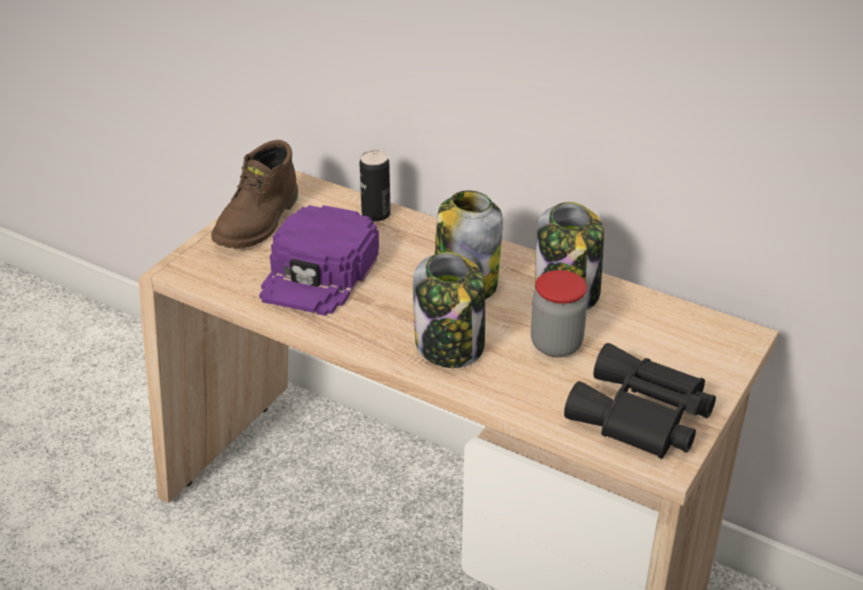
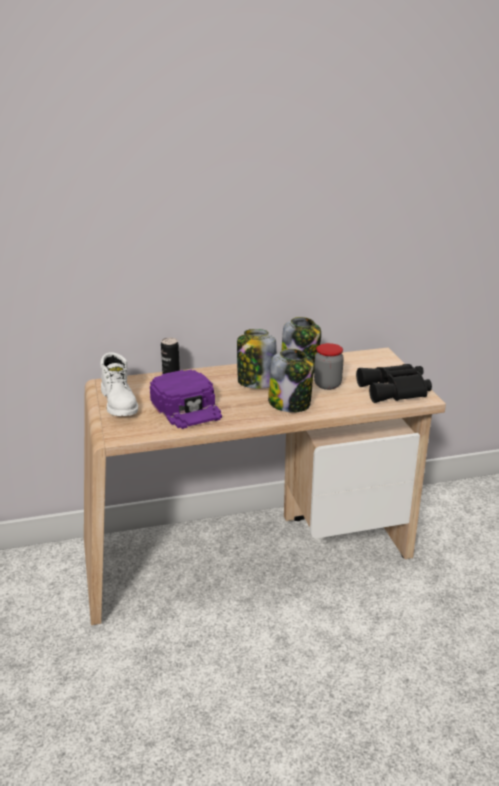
camera: 45 degrees left, 10 degrees down
brown boot [211,140,298,248] -> white boot [100,352,138,416]

